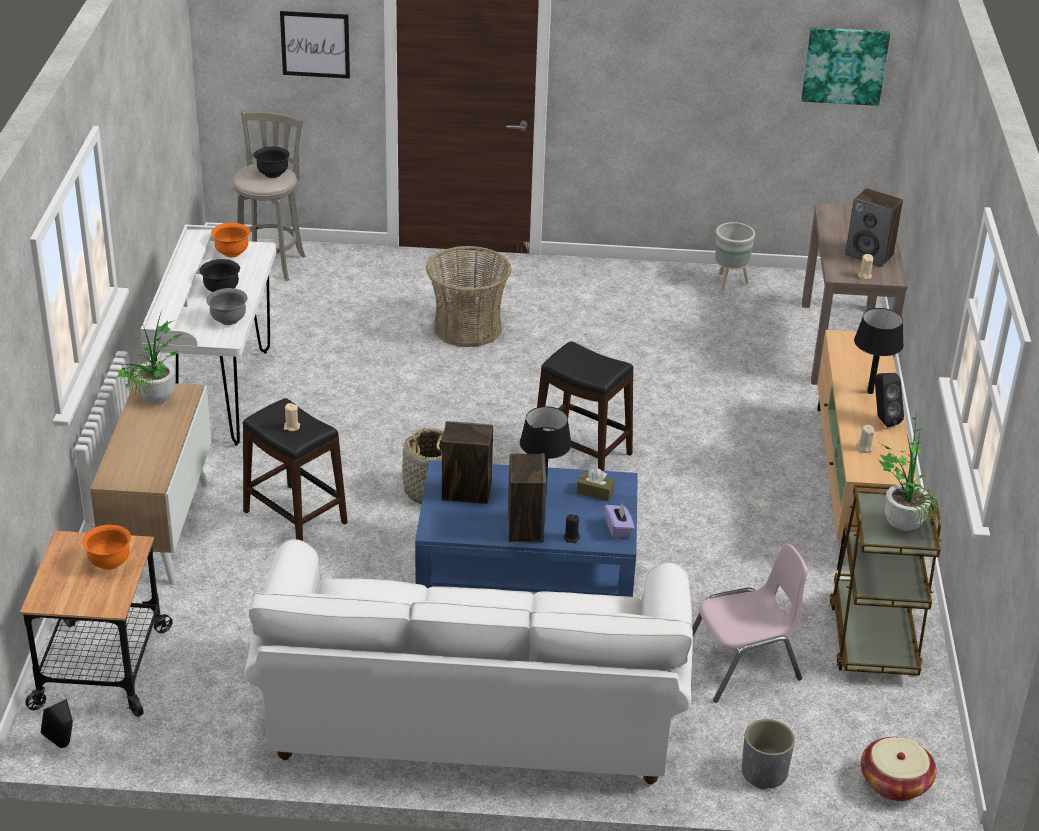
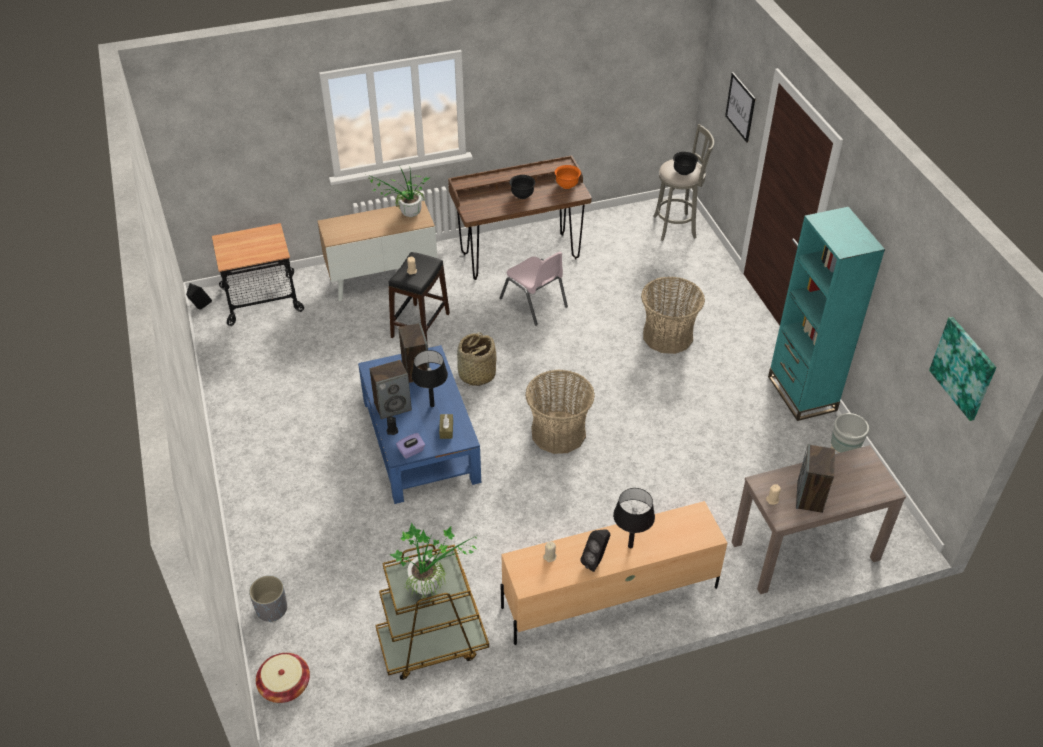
camera: 70 degrees right, 10 degrees up
orange bowl [82,525,131,570] -> none
white desk [141,224,276,446] -> brown desk [448,155,592,280]
grey bowl [206,288,248,325] -> none
white sofa [244,539,693,784] -> none
black stool [537,341,633,471] -> basket [525,370,595,454]
pink chair [692,543,808,703] -> pink chair moved to [499,252,568,326]
none -> turquoise bookcase [768,207,885,421]

